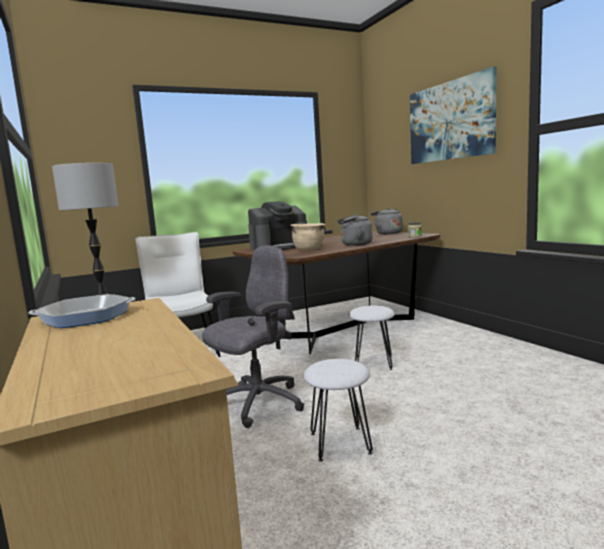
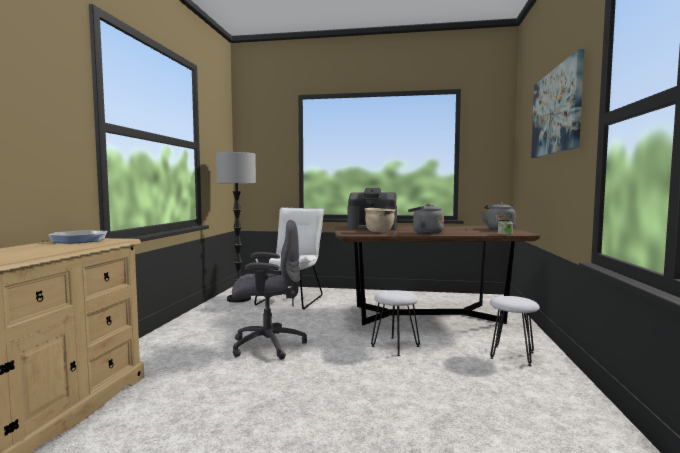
camera: 35 degrees right, 5 degrees down
white stool [304,359,373,461] -> white stool moved to [490,296,540,366]

